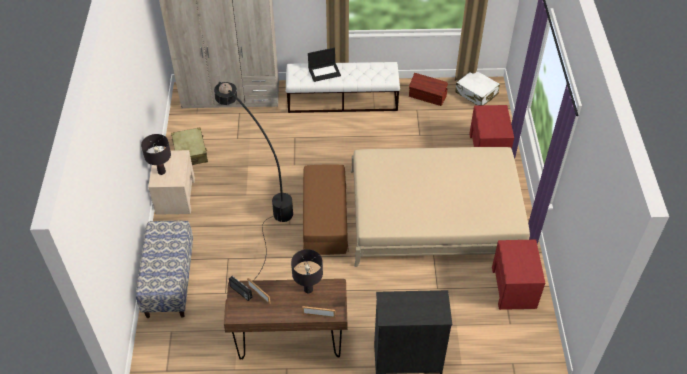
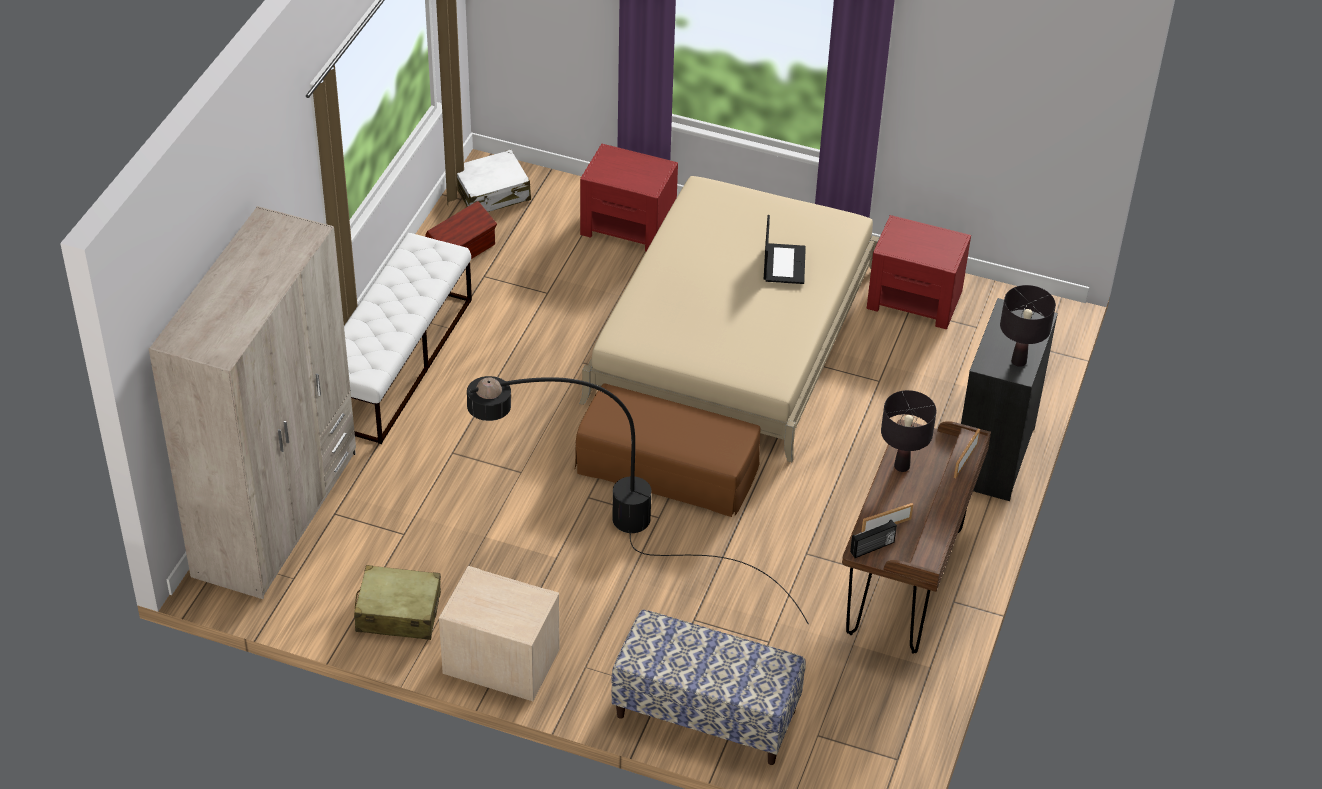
camera: 70 degrees left, 5 degrees down
black table lamp [141,134,171,175] -> black table lamp moved to [1000,285,1056,367]
laptop [308,48,341,82] -> laptop moved to [764,215,806,284]

